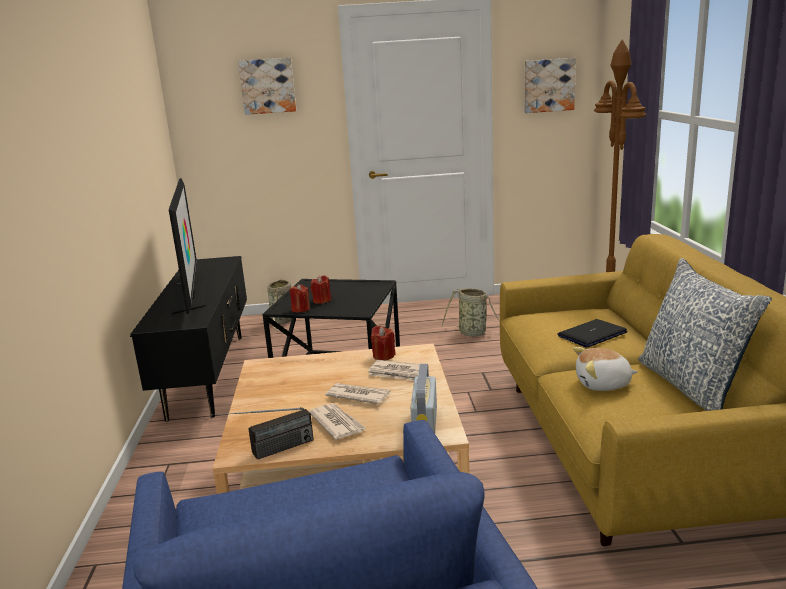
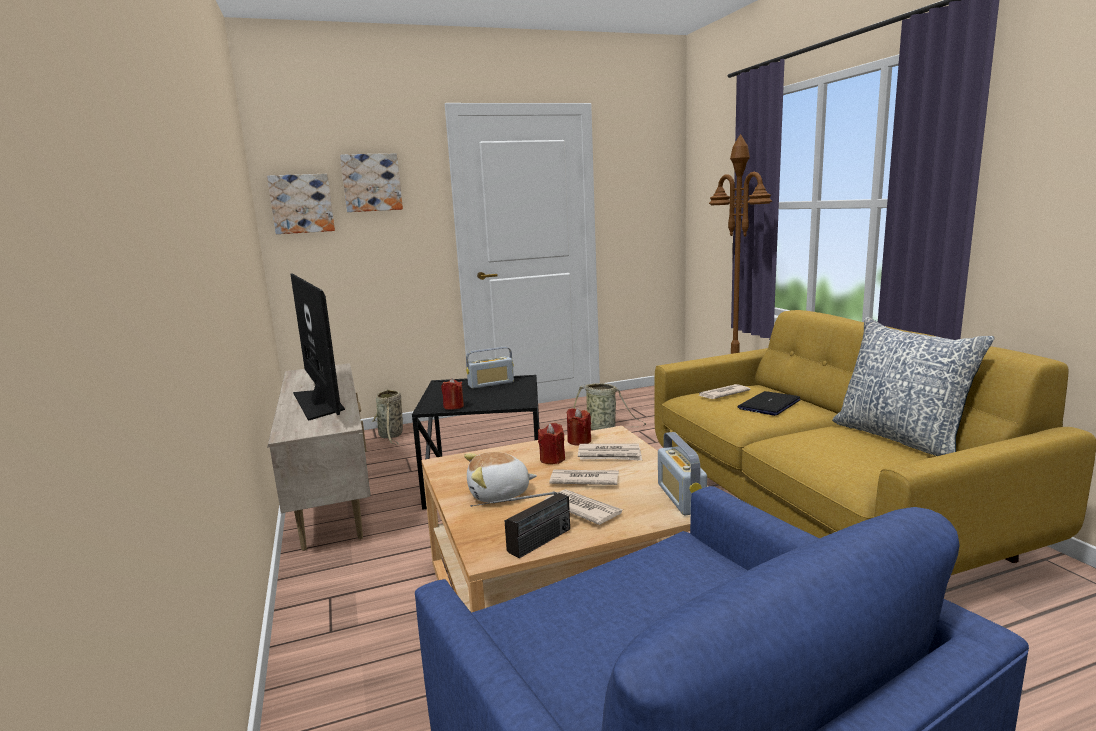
camera: 15 degrees left, 5 degrees down
black tv stand [130,256,247,422] -> beige tv stand [267,363,371,551]
red candle [310,276,331,304] -> red candle moved to [538,423,565,464]
picture [525,58,576,113] -> picture moved to [267,174,335,234]
plush toy [573,347,638,391] -> plush toy moved to [464,452,537,502]
none -> radio [466,347,514,389]
none -> newspaper [699,384,751,399]

